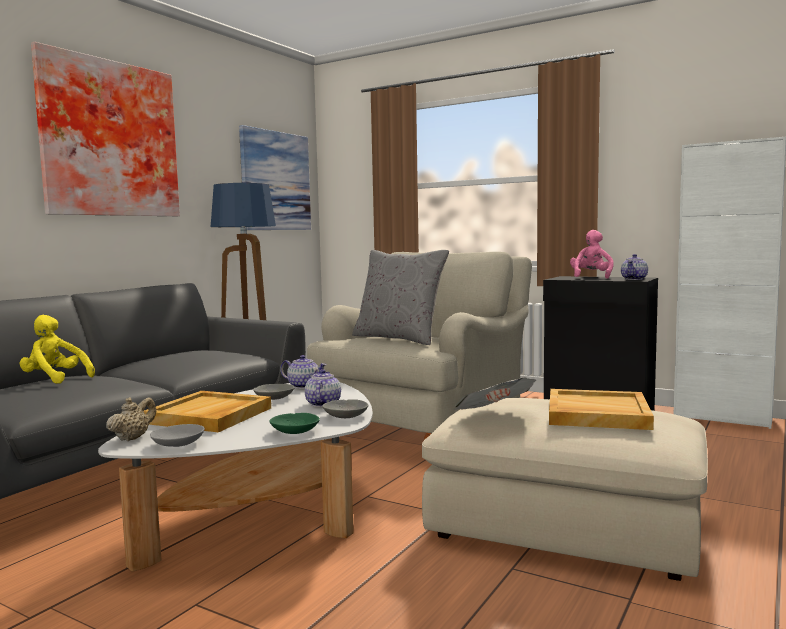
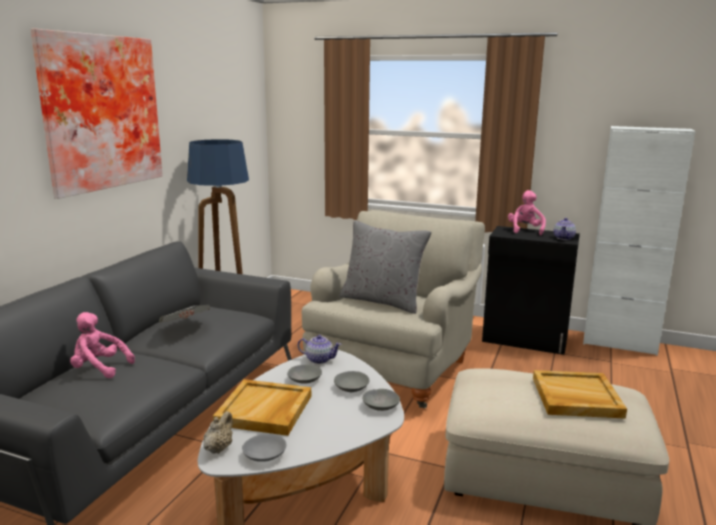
camera: 10 degrees left, 10 degrees up
yellow plush toy [20,315,95,384] -> pink plush toy [70,312,135,378]
picture [239,125,311,230] -> none
green bowl [269,413,320,434] -> none
teapot [305,369,341,407] -> grey bowl [334,371,370,392]
newspaper [454,378,536,410] -> newspaper moved to [159,305,210,322]

